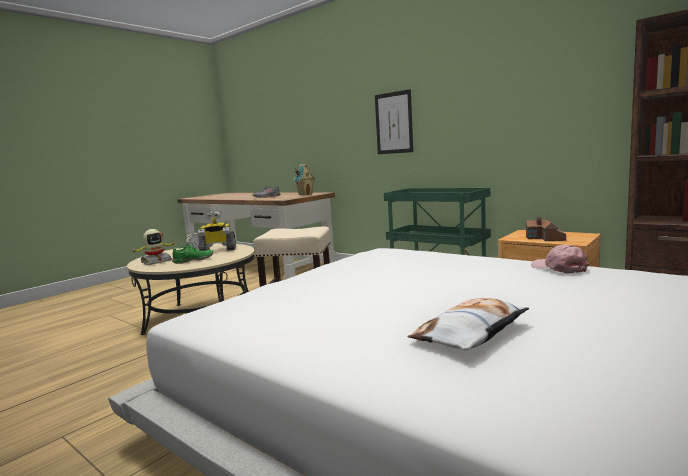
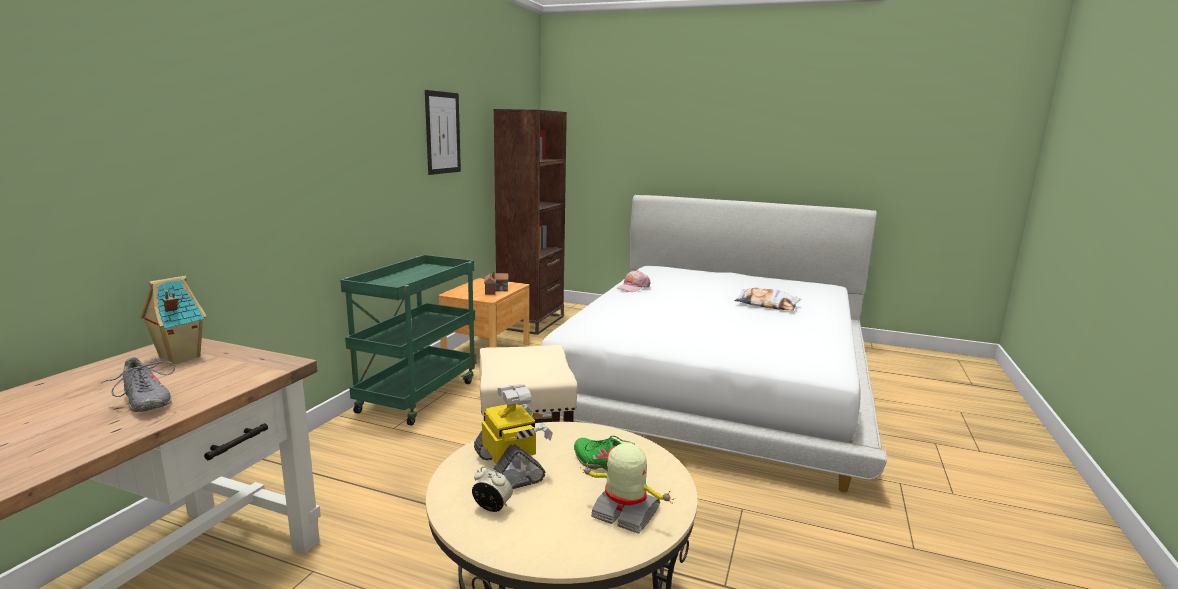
camera: 110 degrees left, 5 degrees up
picture [375,89,413,154] -> picture moved to [425,90,461,175]

